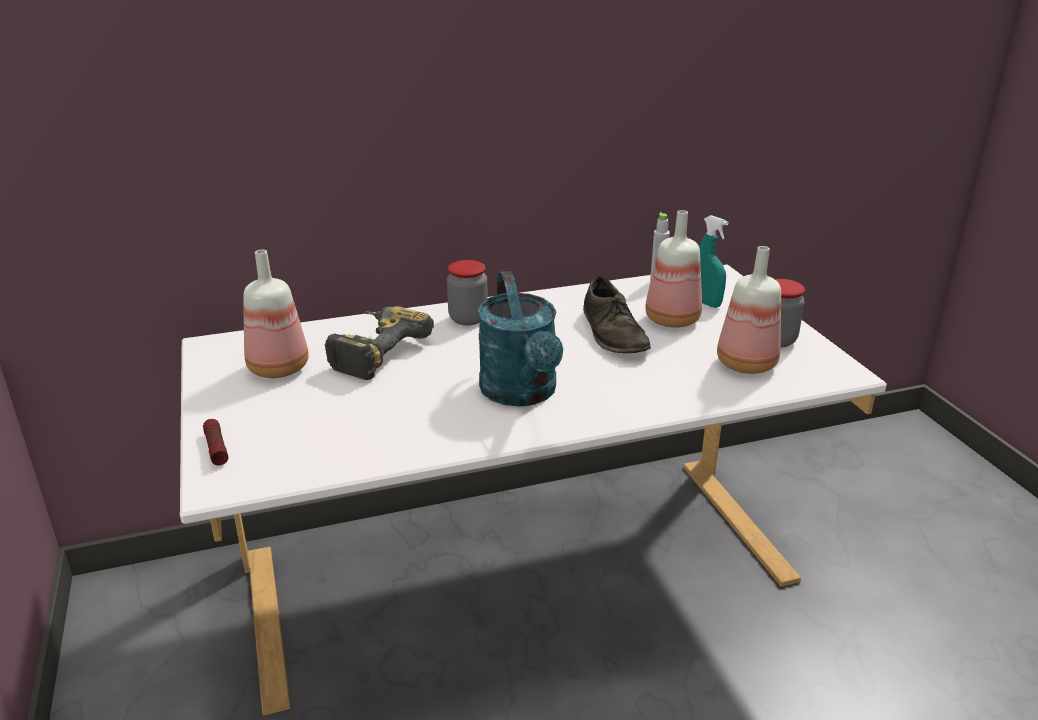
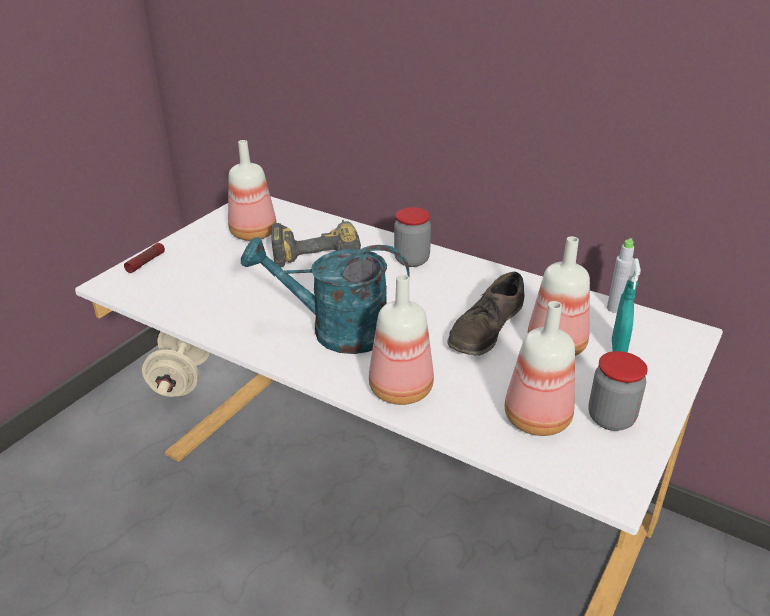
camera: 50 degrees right, 5 degrees up
turquoise watering can [477,271,563,407] -> turquoise watering can turned 60 degrees clockwise [241,237,409,354]
none -> beige dumbbell [142,332,210,397]
none -> bottle [369,274,434,405]

